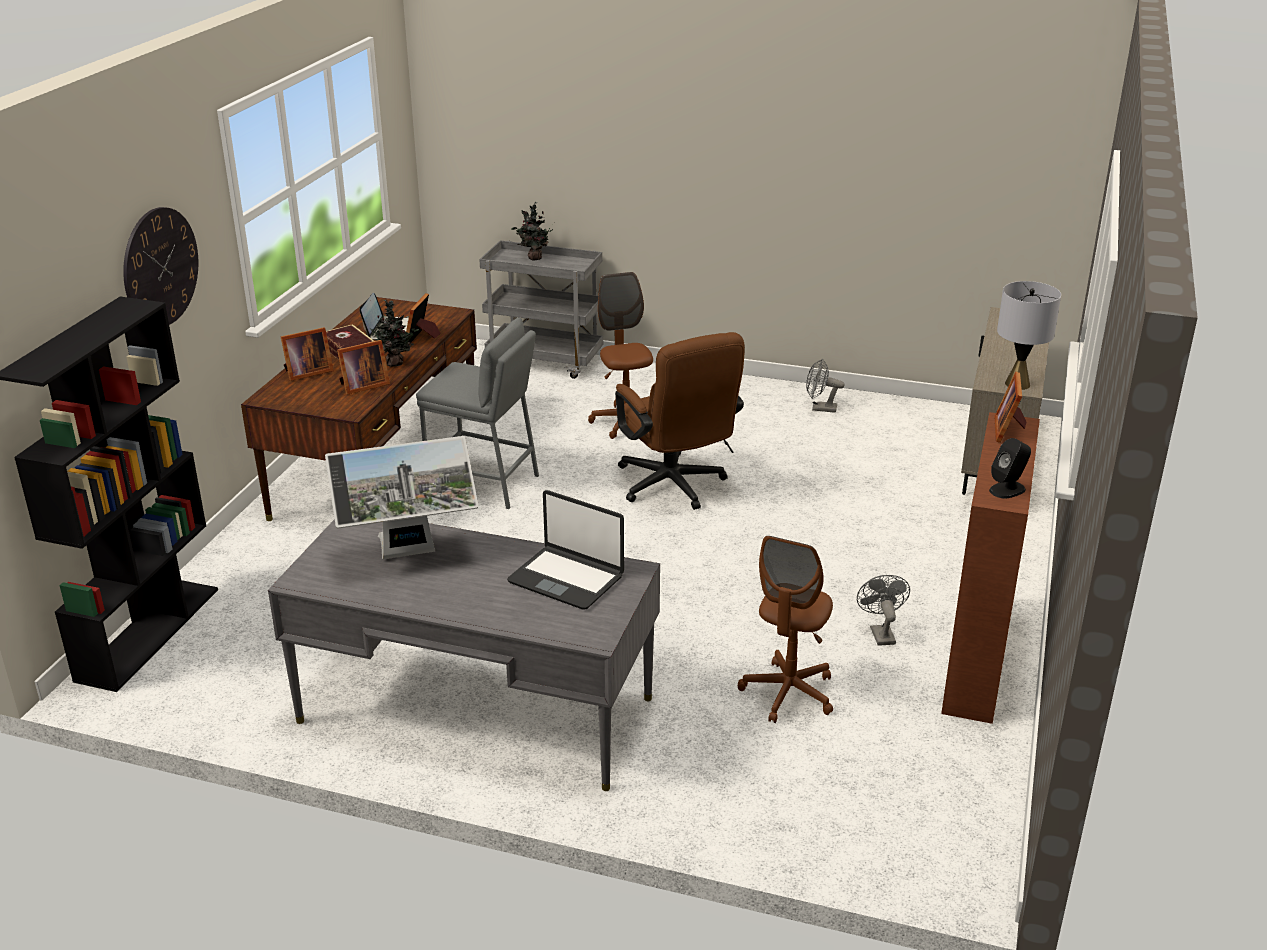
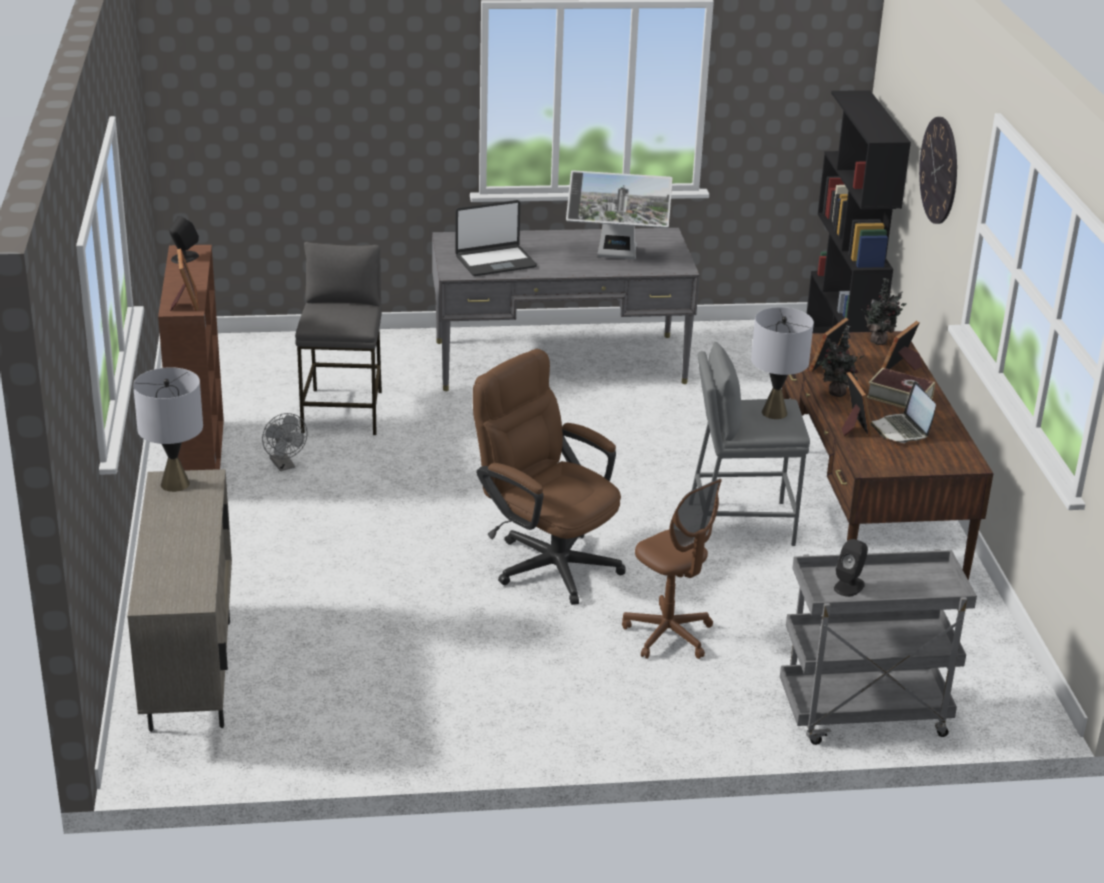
camera: 155 degrees right, 0 degrees up
monitor [325,436,479,559] -> monitor turned 135 degrees counterclockwise [566,170,673,259]
laptop [507,490,624,610] -> laptop turned 150 degrees clockwise [455,200,537,276]
potted plant [511,202,553,261] -> potted plant moved to [861,278,906,345]
brown office chair [738,536,833,723] -> grey stool [295,242,382,435]
grey fan [806,359,845,413] -> none
none -> grey table lamp [751,307,814,419]
none -> black speaker [834,539,868,597]

